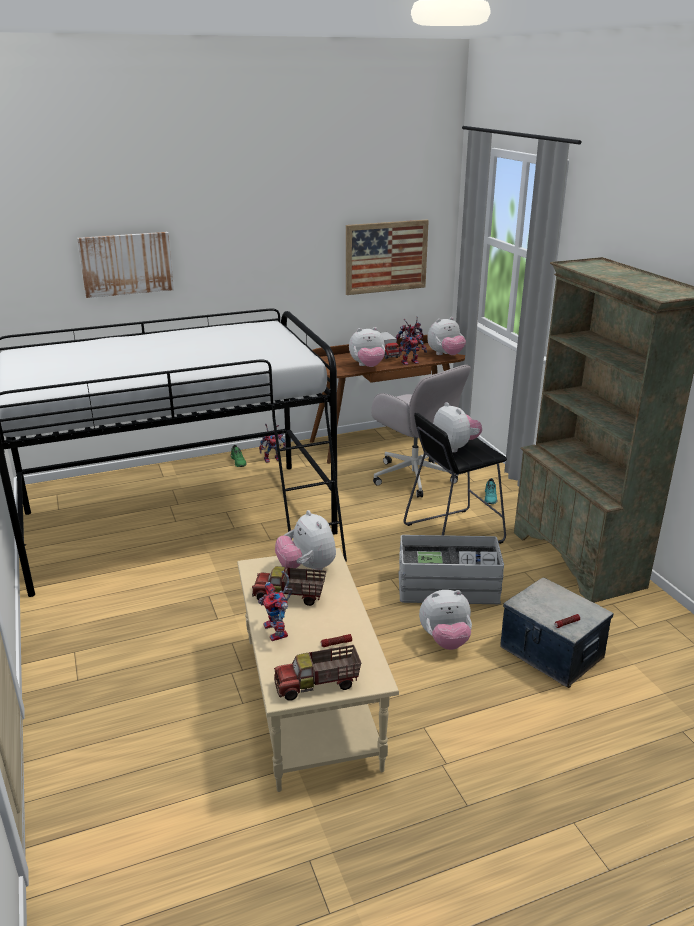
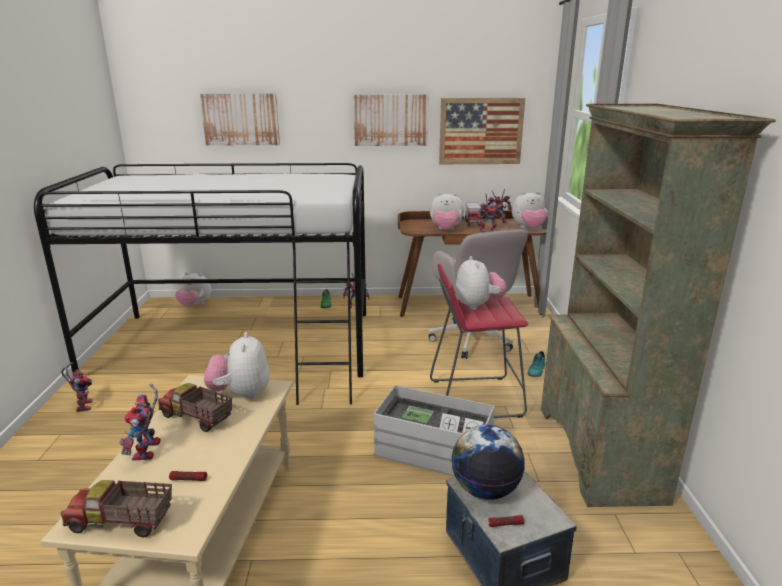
camera: 20 degrees right, 5 degrees down
black stool [404,413,507,544] -> red stool [430,264,528,418]
plush toy [419,590,472,650] -> plush toy moved to [175,272,211,307]
none -> toy robot [61,362,93,412]
none -> picture [354,94,428,146]
none -> globe [451,424,525,500]

